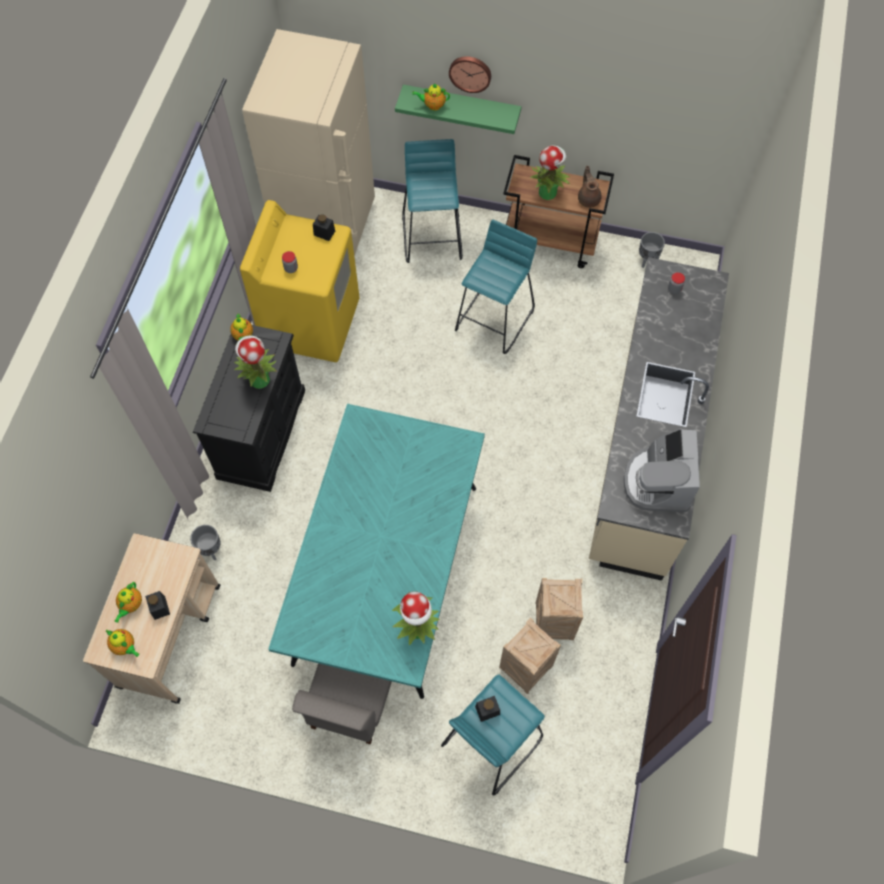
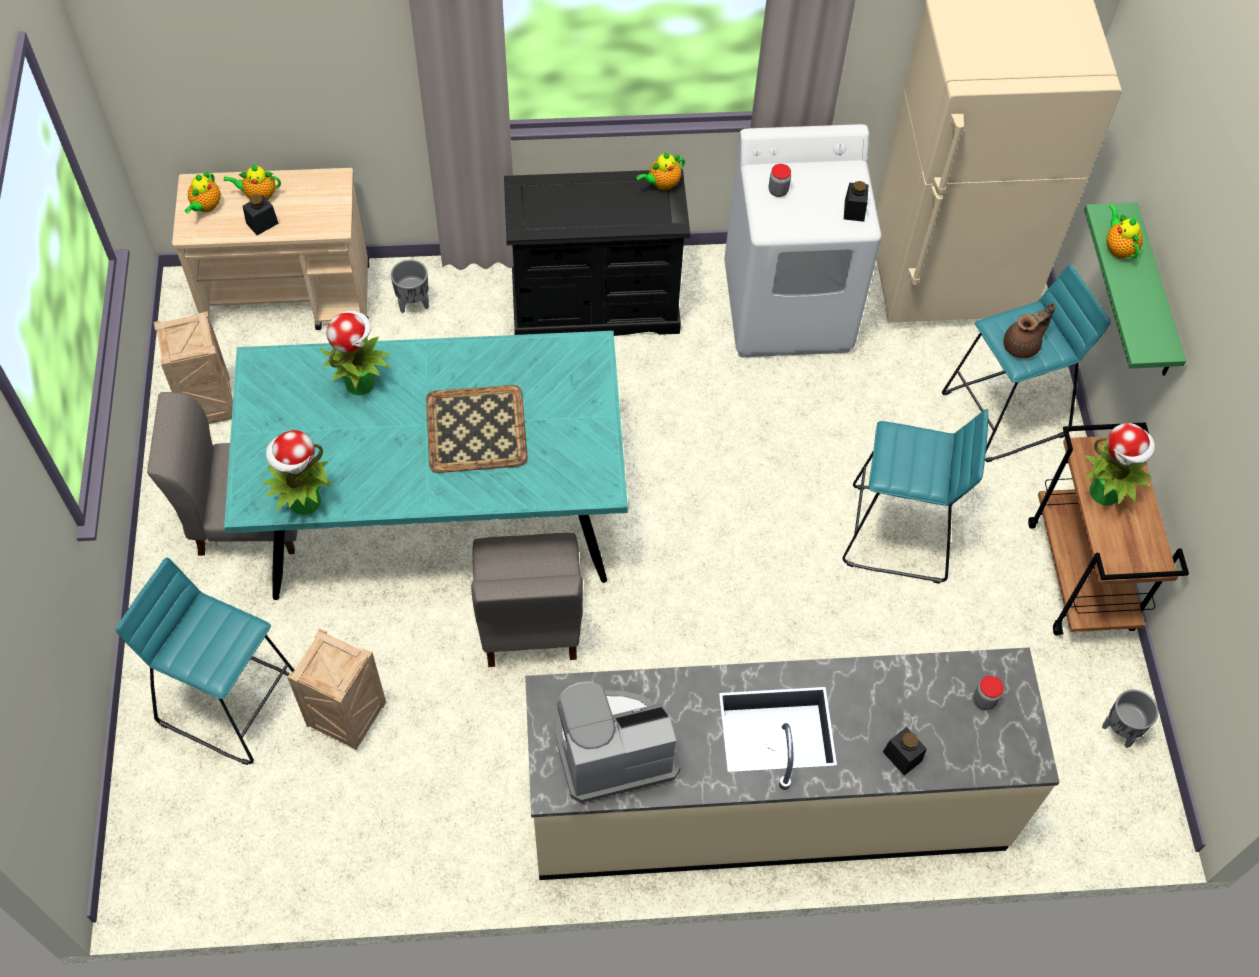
camera: 70 degrees right, 5 degrees down
potted plant [234,335,277,389] -> potted plant moved to [320,311,390,395]
yellow washing machine [240,200,359,362] -> white washing machine [724,124,882,357]
wall clock [449,56,491,93] -> none
black jar [475,696,500,722] -> black jar moved to [883,727,927,775]
crate [535,578,583,640] -> crate moved to [153,311,233,424]
brown teapot [578,166,602,208] -> brown teapot moved to [1003,303,1056,358]
none -> tray [426,385,528,473]
none -> grey chair [471,533,583,667]

